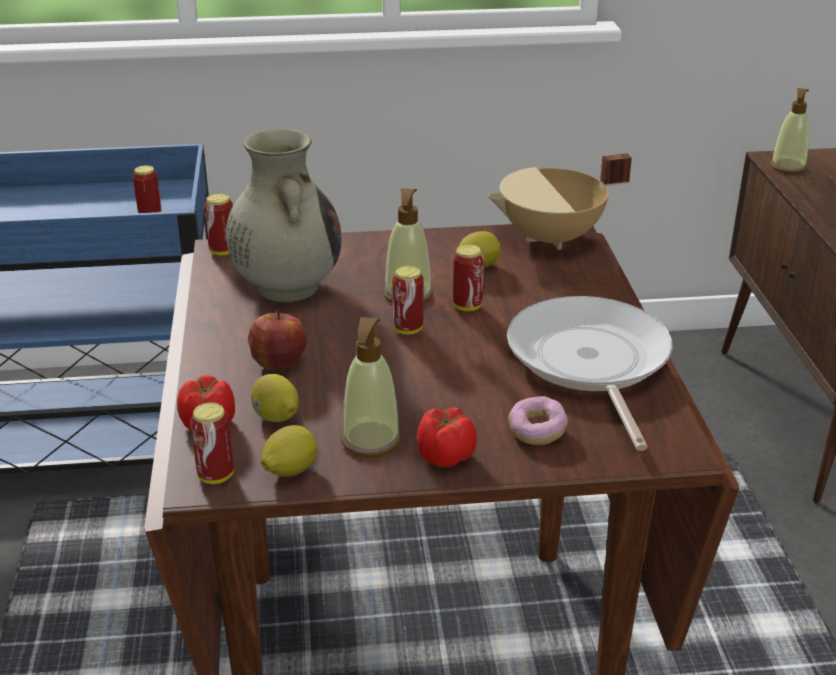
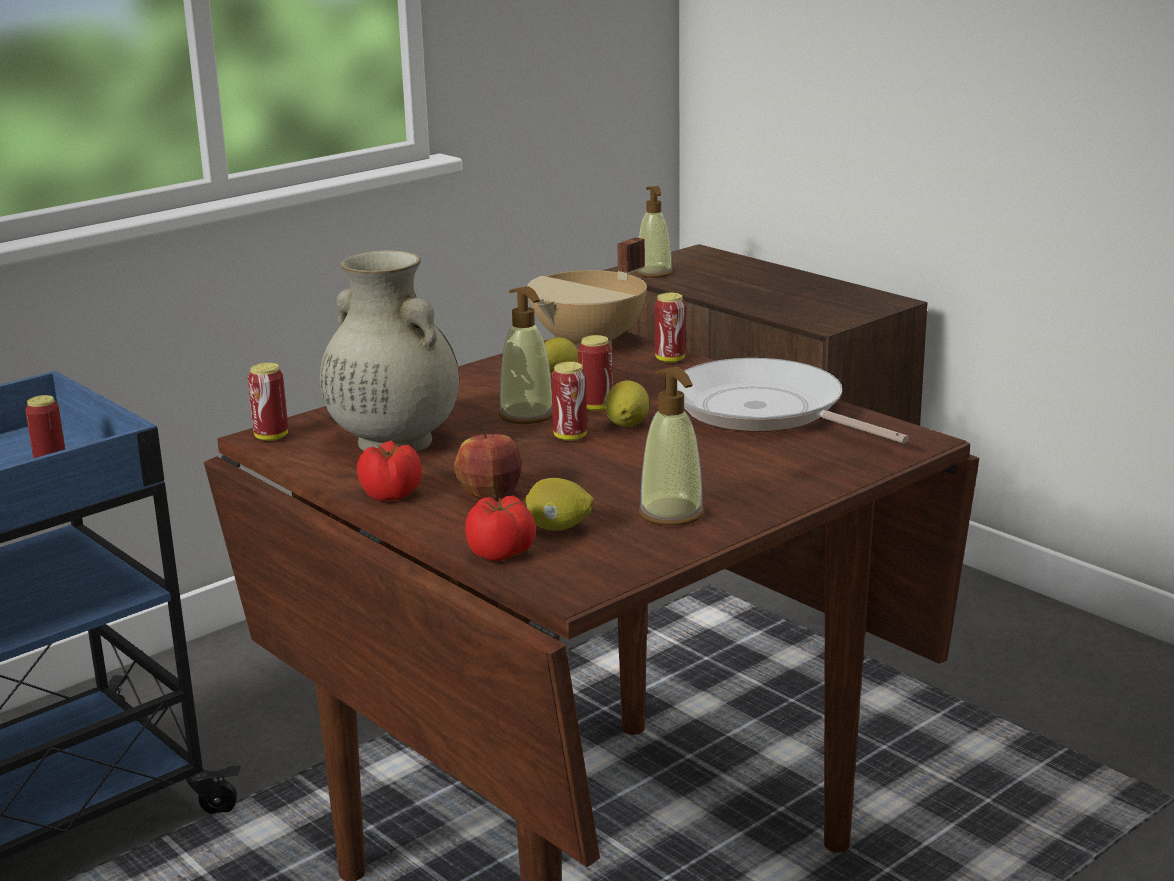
camera: 35 degrees left, 10 degrees down
can [190,402,234,484] -> can moved to [655,293,685,363]
lemon [261,425,317,477] -> lemon moved to [605,380,649,427]
tomato [417,407,477,467] -> tomato moved to [357,440,422,501]
donut [509,396,568,445] -> none

